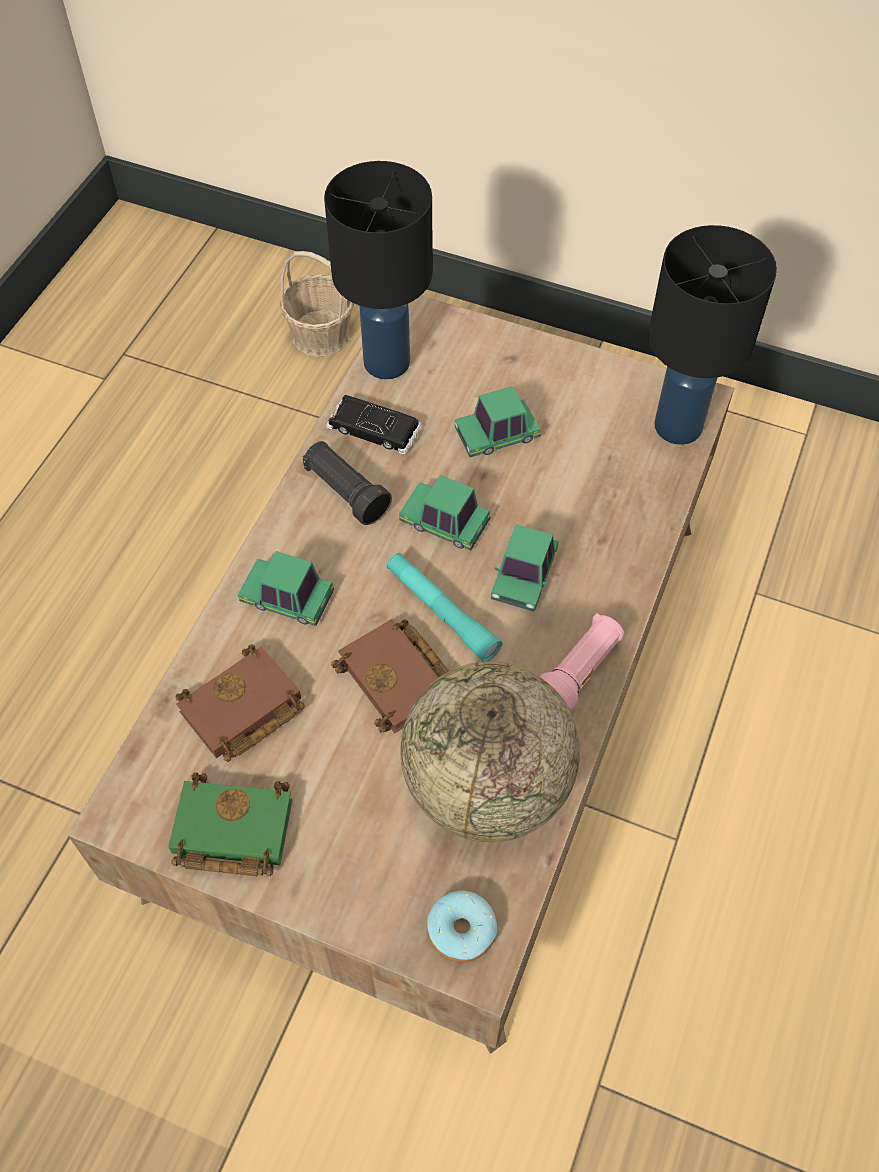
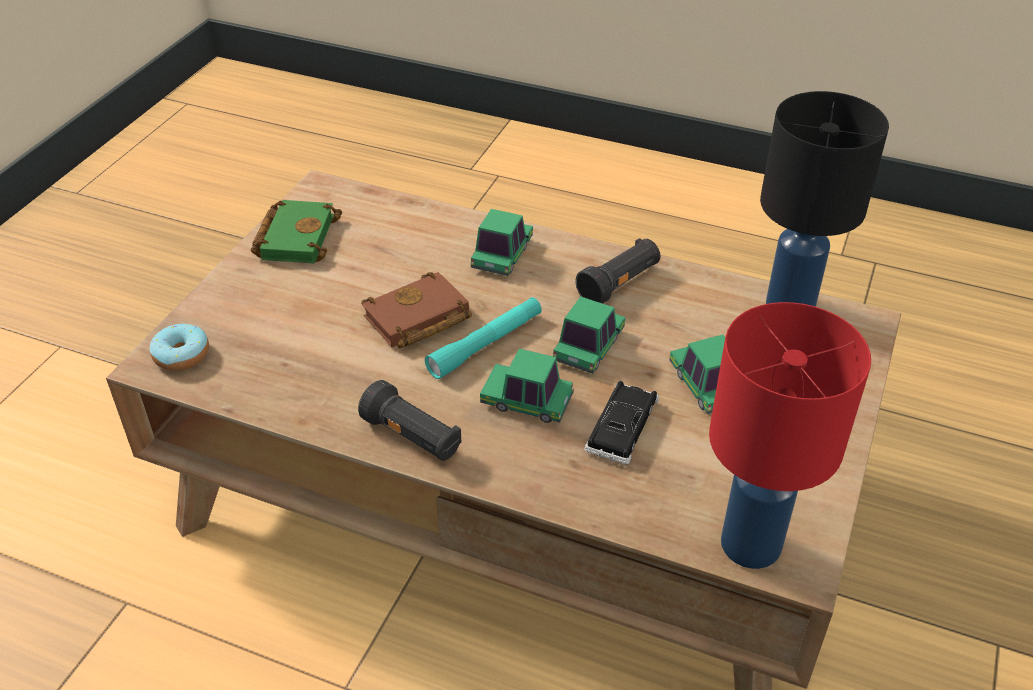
camera: 90 degrees right, 15 degrees down
brown book [175,644,305,762] -> none
basket [280,251,354,357] -> none
black toy car [326,395,421,454] -> black toy car moved to [585,381,659,464]
globe [400,661,580,842] -> none
pink flashlight [540,613,624,712] -> black flashlight [358,380,461,461]
black table lamp [648,225,777,445] -> red table lamp [709,302,871,569]

